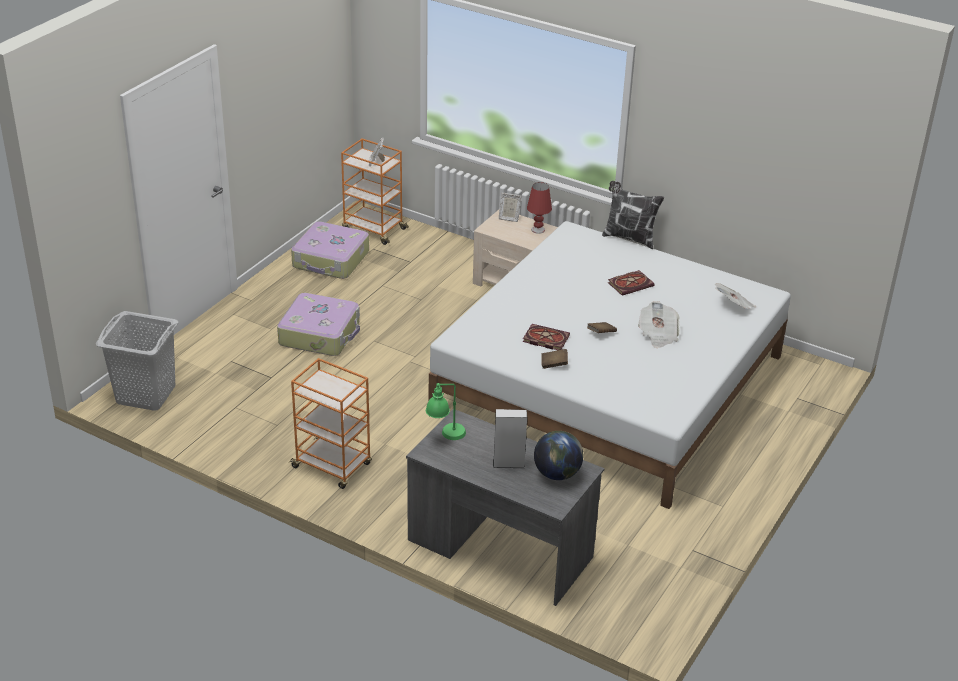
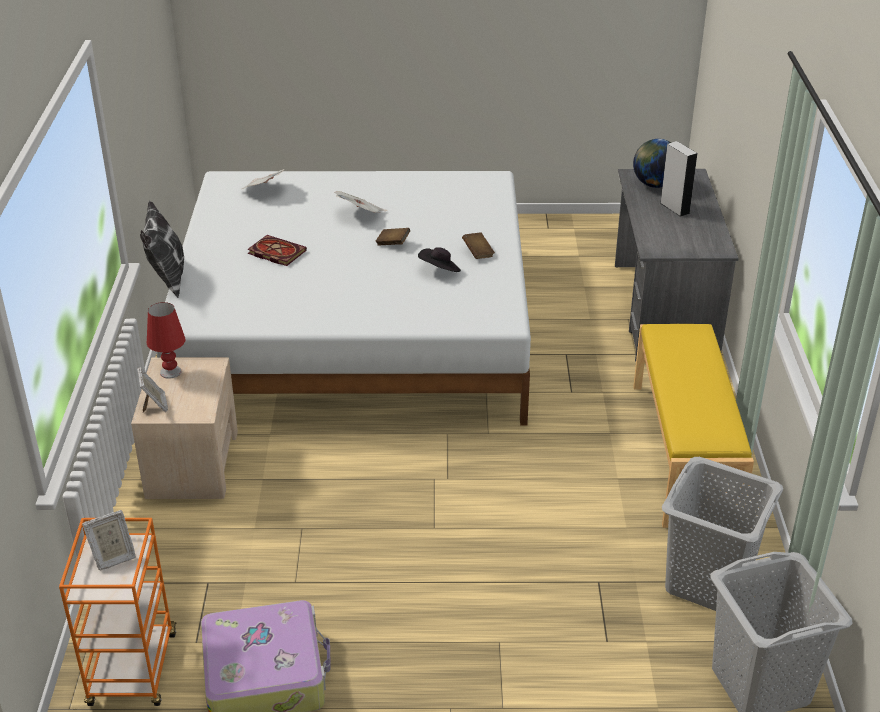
camera: 120 degrees left, 0 degrees up
suitcase [277,293,360,356] -> none
orange cart [289,358,372,489] -> yellow bench [633,324,754,528]
green table lamp [426,383,466,440] -> none
book [523,324,570,350] -> black hat [418,247,461,272]
none -> grey laundry basket [662,457,783,611]

